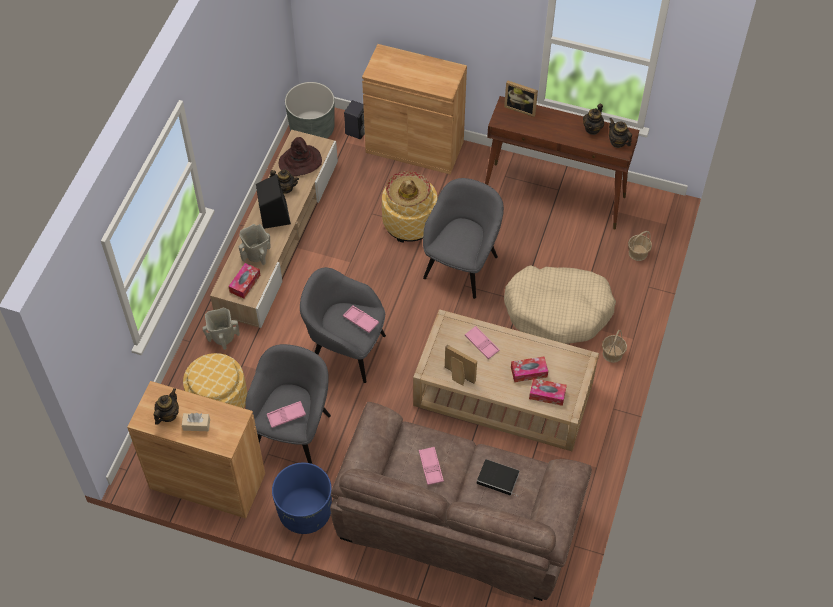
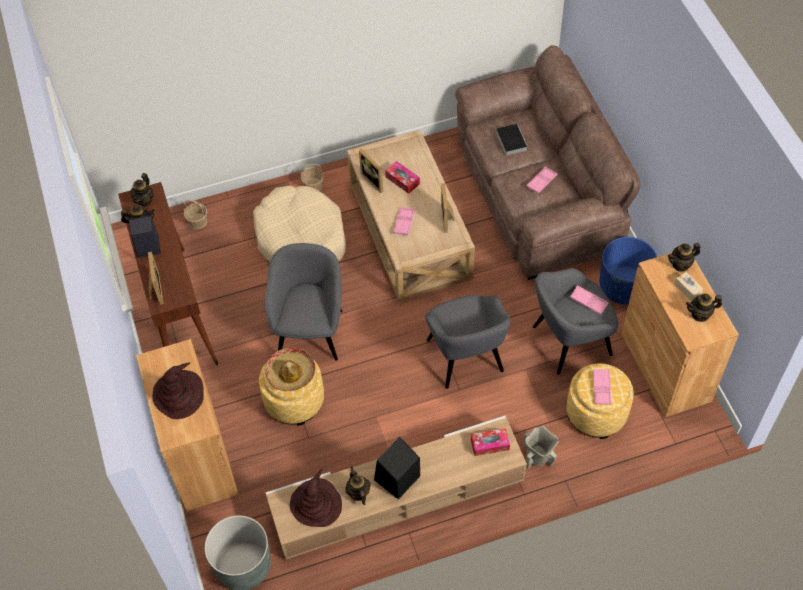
camera: 125 degrees left, 0 degrees up
beige vase [239,224,270,265] -> none
pink tray [343,305,379,333] -> pink tray moved to [593,369,611,405]
black speaker [344,100,365,139] -> black speaker moved to [129,215,161,258]
grey armchair [423,178,504,299] -> grey armchair turned 105 degrees clockwise [264,243,342,361]
tissue box [529,378,567,406] -> none
none -> brown hat [152,362,204,419]
none -> picture frame [359,149,383,193]
none -> teapot [668,243,701,272]

